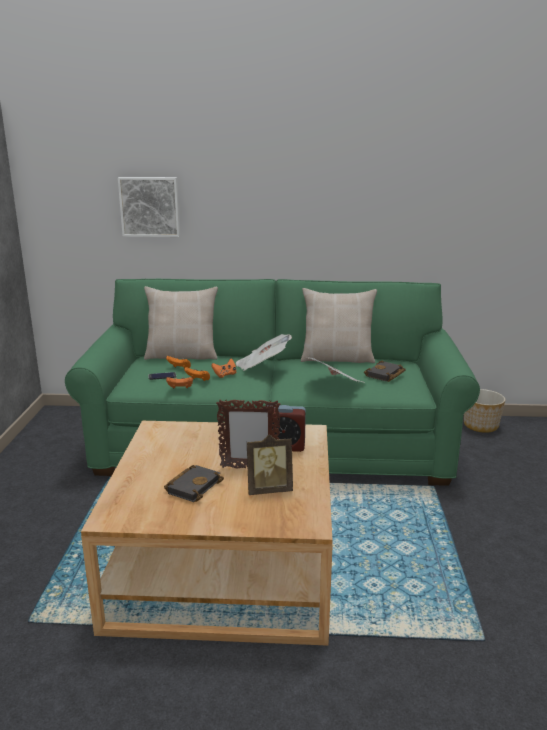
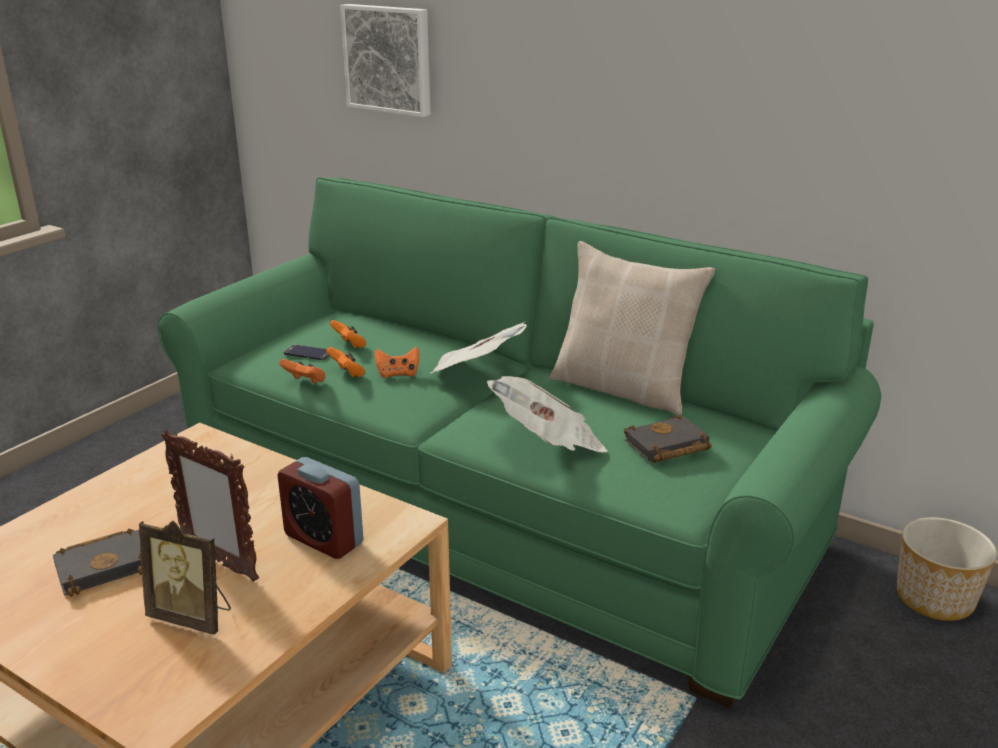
camera: 30 degrees right, 5 degrees up
beige pillow [144,286,218,360] -> none

